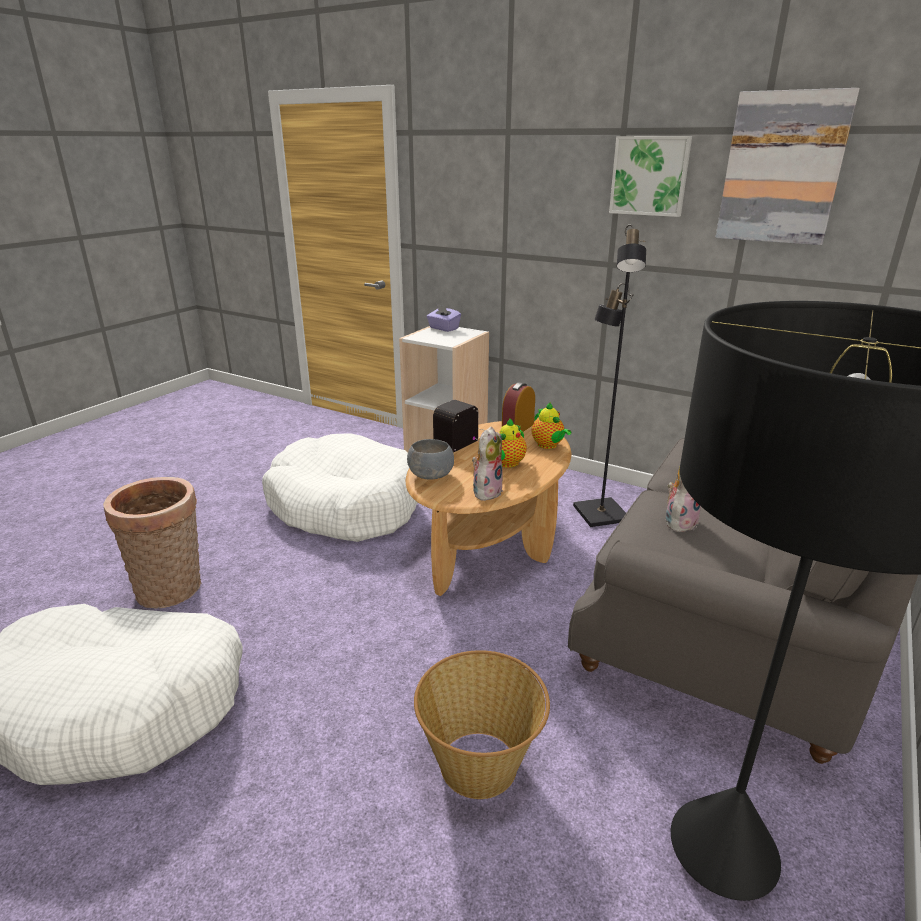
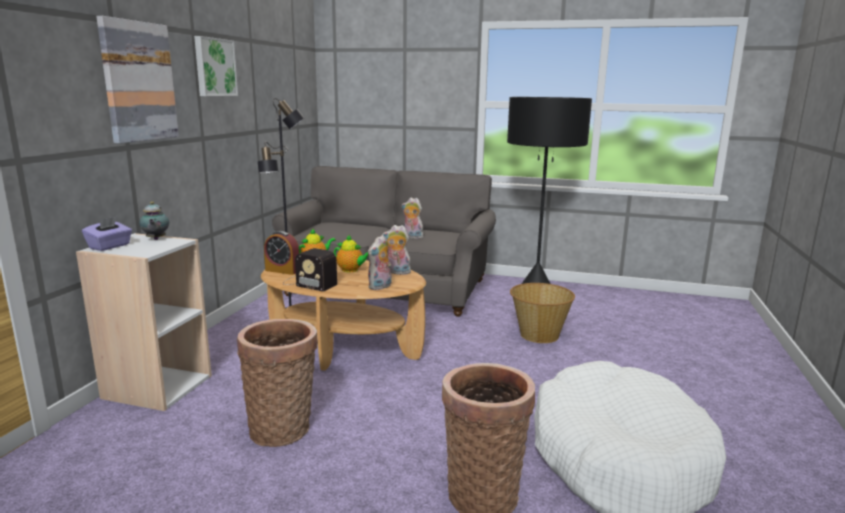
camera: 105 degrees left, 10 degrees down
white dog bed [262,433,418,542] -> basket [237,319,318,447]
grey bowl [407,439,454,480] -> plush toy [368,235,392,290]
picture [716,88,860,245] -> picture moved to [96,16,179,143]
none -> teapot [139,201,169,240]

